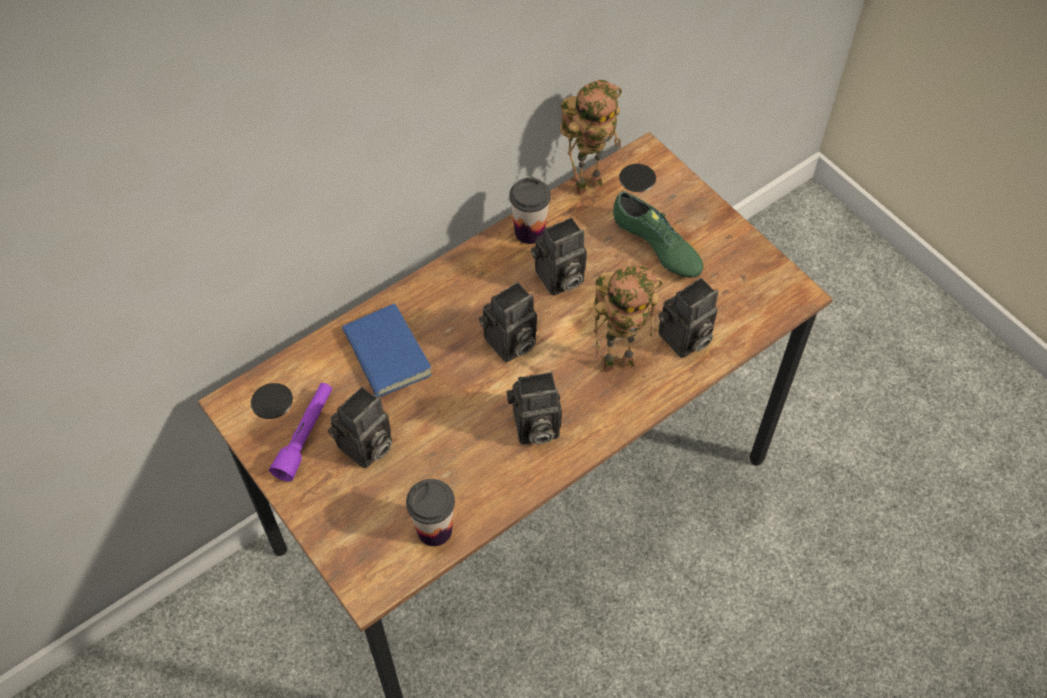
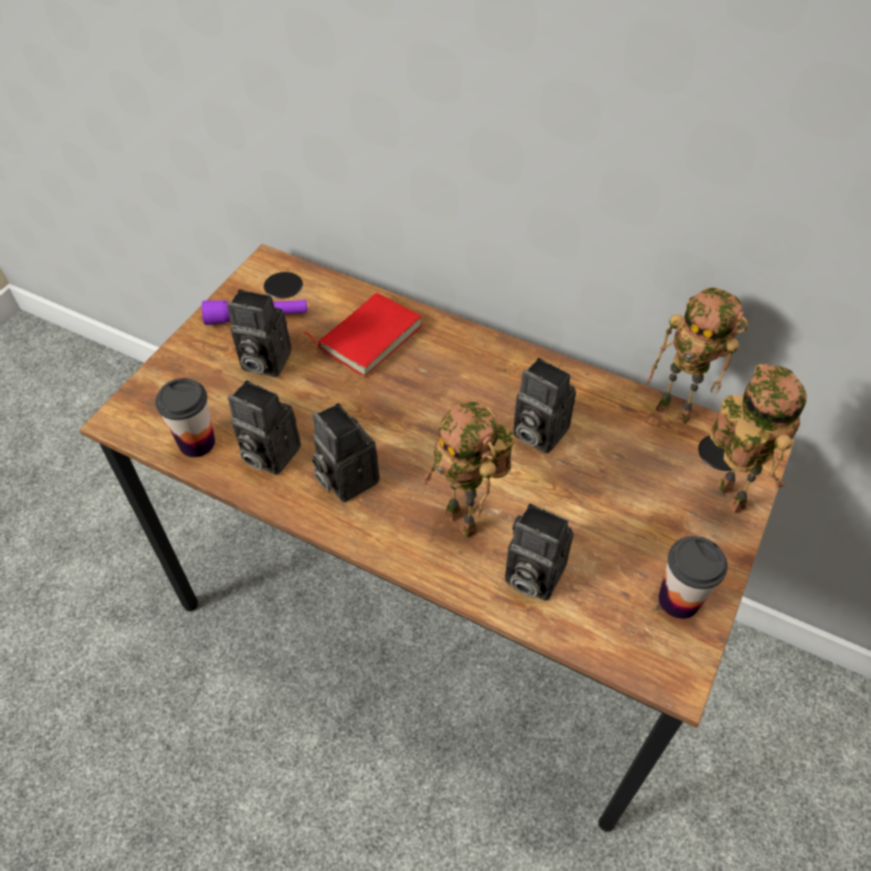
camera: 65 degrees right, 5 degrees down
blue book [342,303,432,398] -> red book [304,293,422,376]
camera [479,282,537,362] -> camera moved to [228,380,301,475]
cup [509,178,551,244] -> cup moved to [659,536,728,619]
green shoe [613,191,703,278] -> none
none -> toy robot [710,364,807,513]

